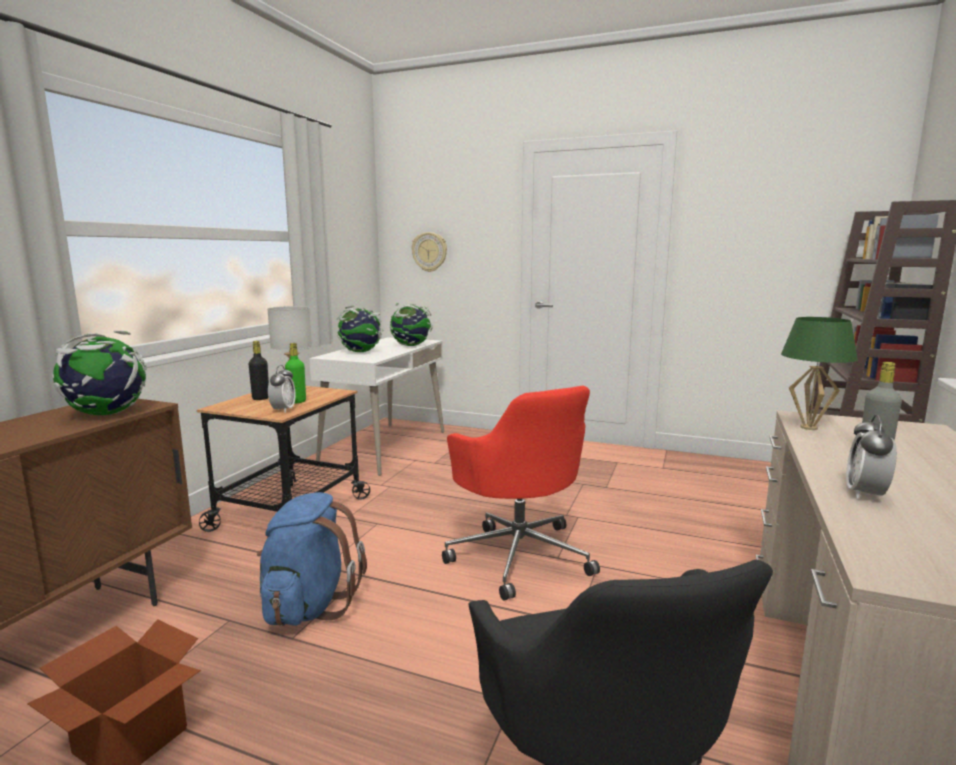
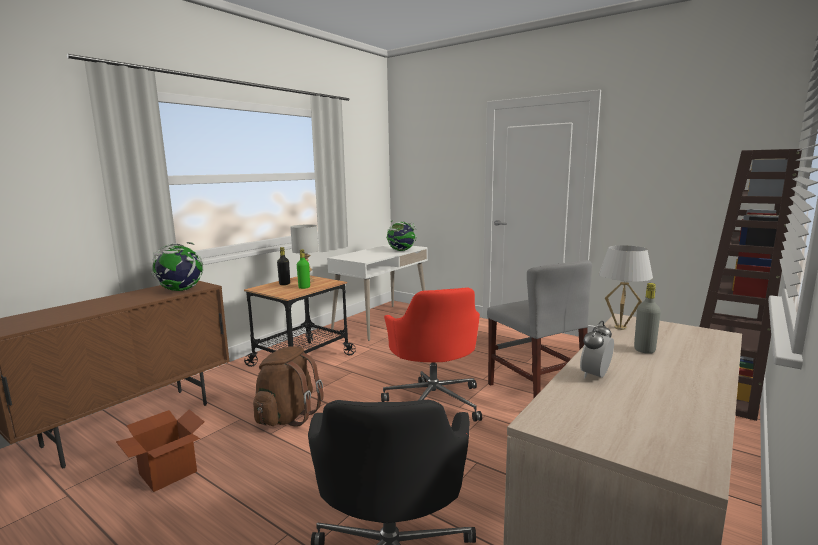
camera: 15 degrees right, 0 degrees up
blue backpack [257,492,367,626] -> brown backpack [253,346,324,427]
alarm clock [268,365,296,413] -> none
globe [337,306,384,352] -> none
wall clock [412,232,447,272] -> none
green table lamp [781,317,858,430] -> white table lamp [599,245,653,330]
none -> grey chair [487,260,592,398]

